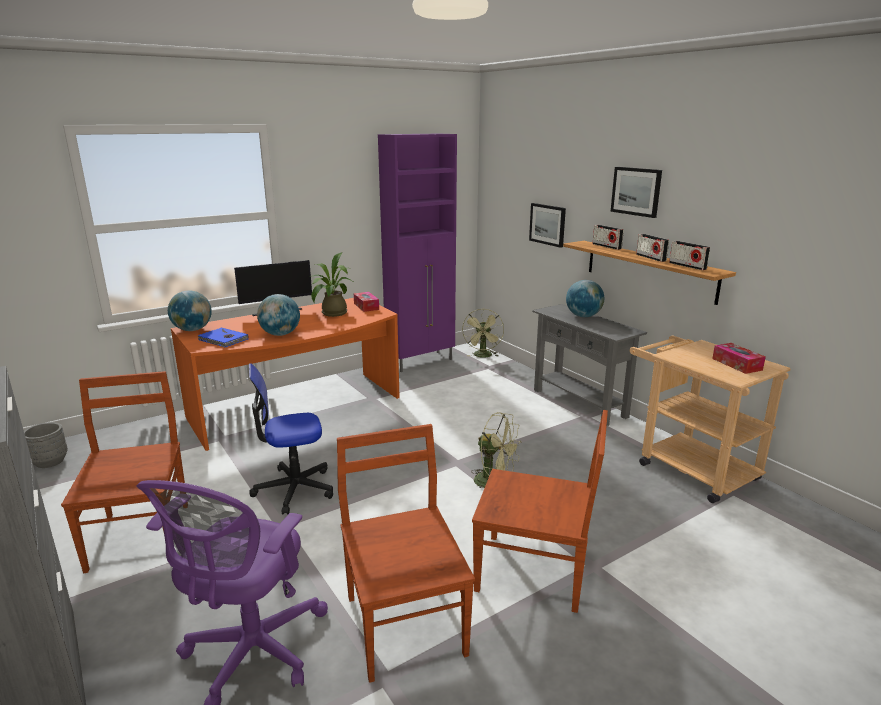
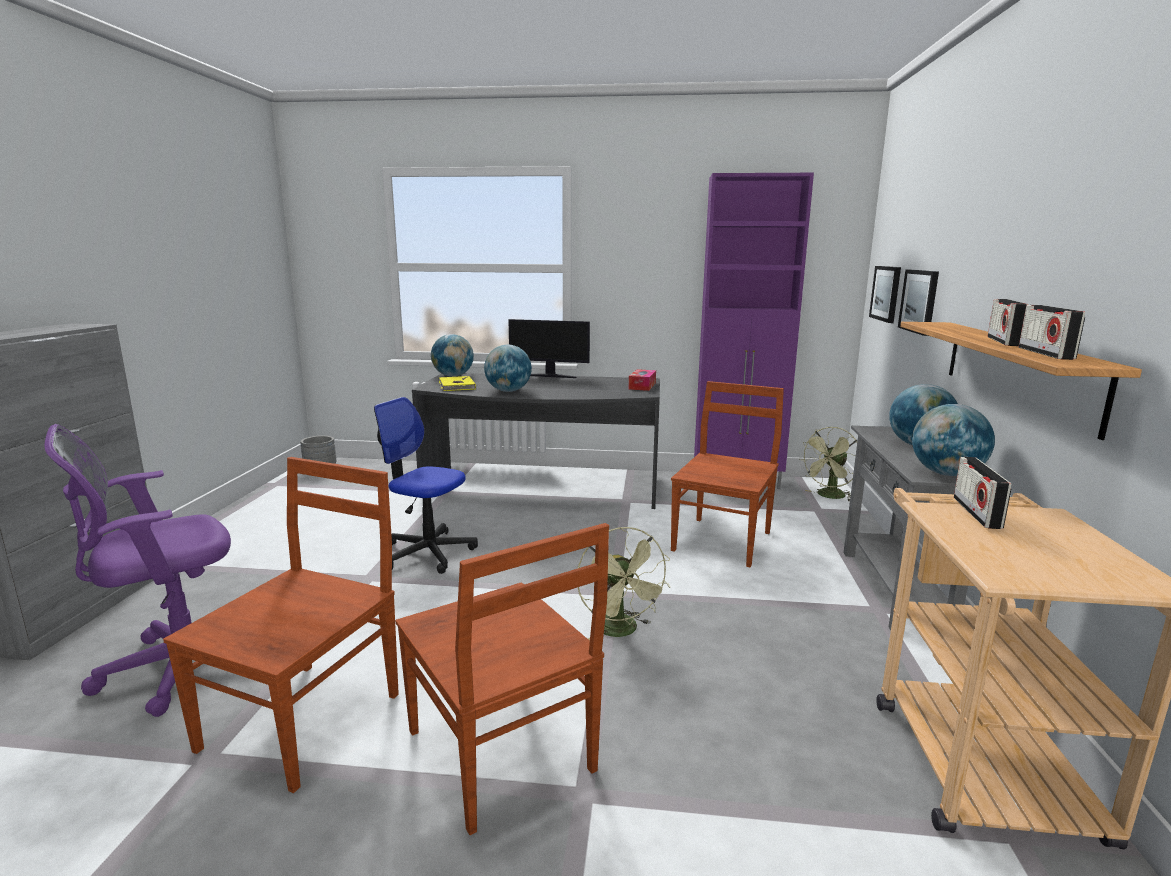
camera: 40 degrees right, 5 degrees down
brown chair [61,371,185,573] -> brown chair moved to [671,381,784,567]
orange desk [171,298,400,451] -> grey desk [412,373,660,509]
blue book [198,328,249,347] -> yellow book [438,376,476,391]
potted plant [309,252,353,317] -> none
radio [593,225,624,250] -> radio moved to [954,457,1012,529]
picture [610,167,662,218] -> picture moved to [869,266,901,323]
tissue box [712,343,766,374] -> none
none -> globe [912,404,995,476]

